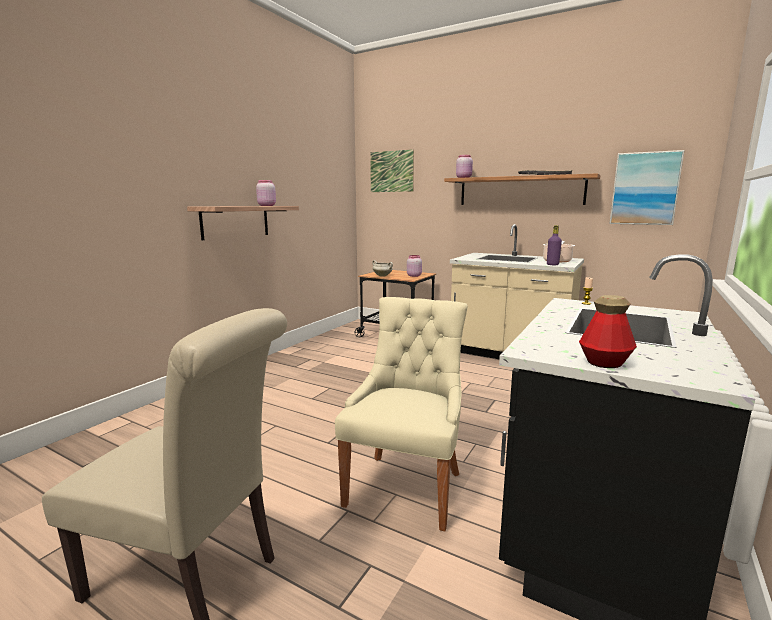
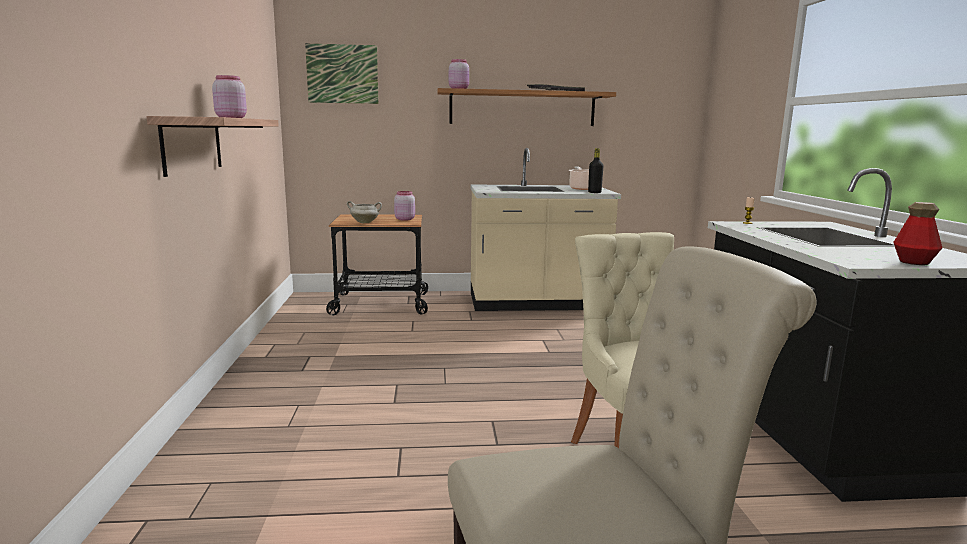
camera: 35 degrees left, 0 degrees up
purple bottle [547,225,562,265] -> black bottle [588,148,604,193]
picture [609,150,685,225] -> none

